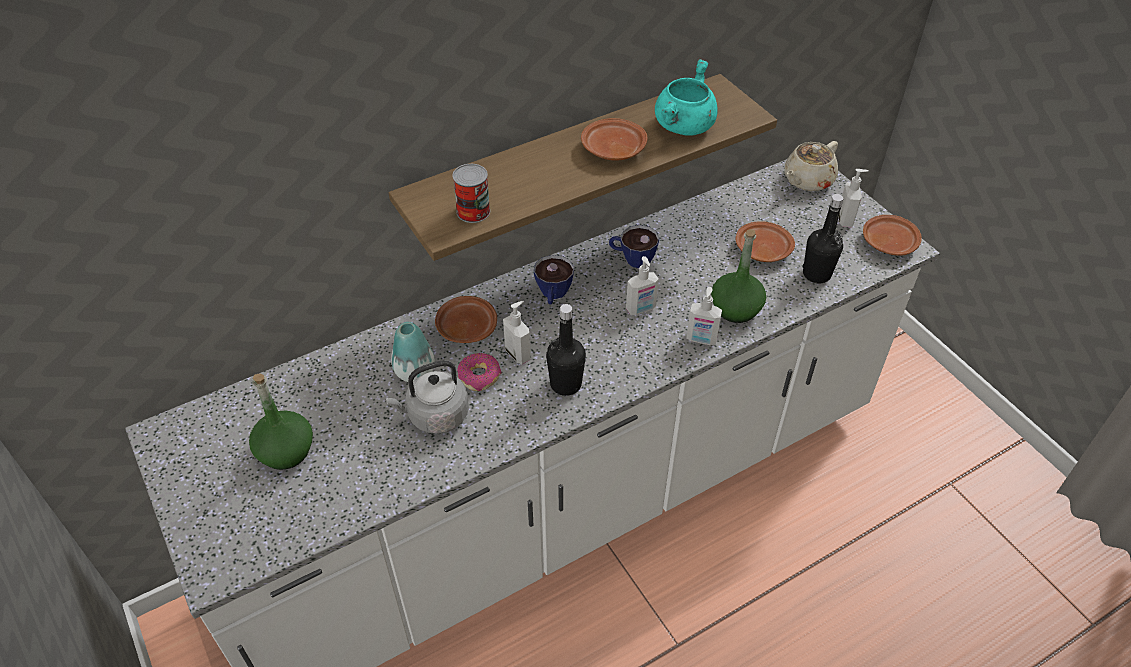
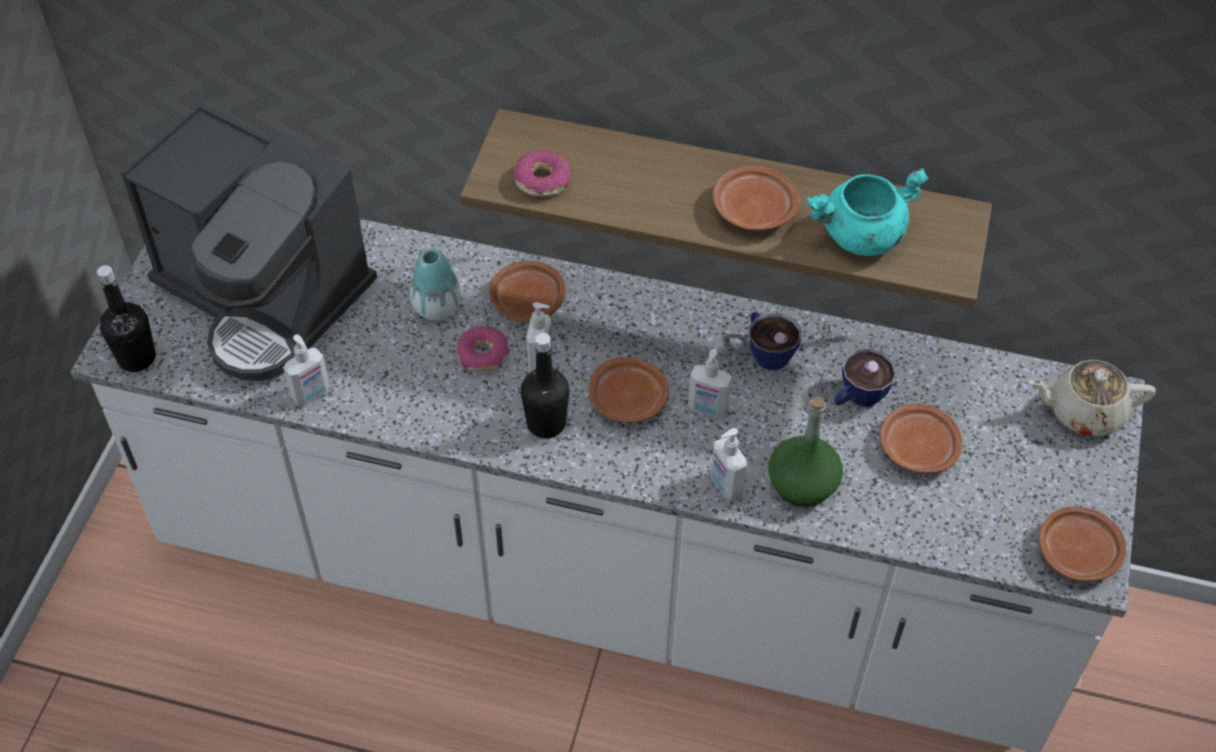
camera: 45 degrees right, 5 degrees up
green bottle [249,373,313,470] -> coffee machine [121,103,377,381]
grey kettle [385,360,469,434] -> none
can [452,164,490,223] -> donut [514,150,570,197]
cup [534,255,574,304] -> cup moved to [834,348,897,407]
black bottle [803,194,844,283] -> black bottle moved to [97,265,156,372]
soap dispenser [838,169,869,227] -> soap dispenser moved to [283,334,330,406]
none -> brown plate [589,357,669,423]

